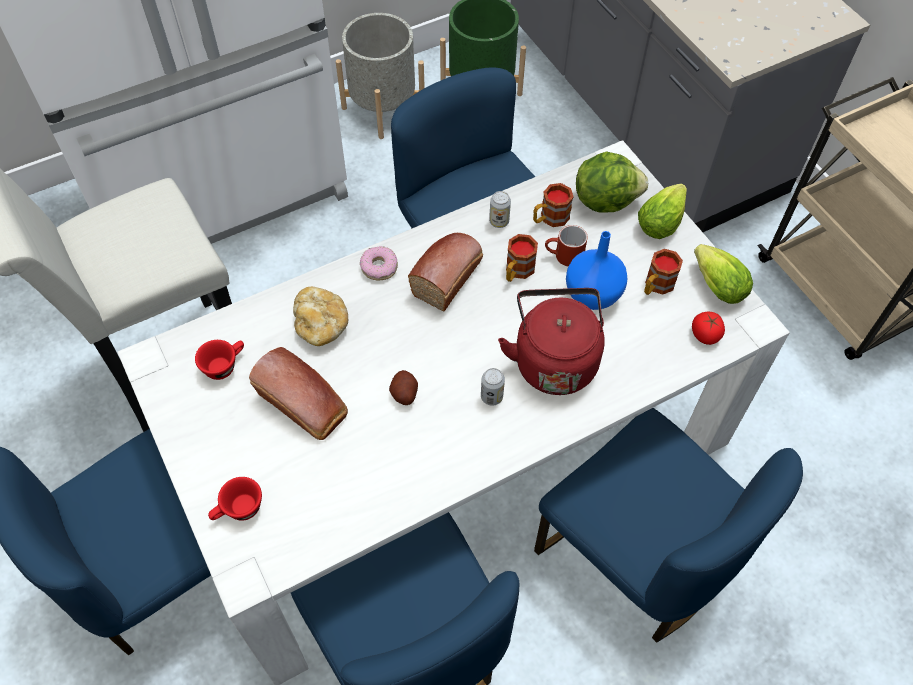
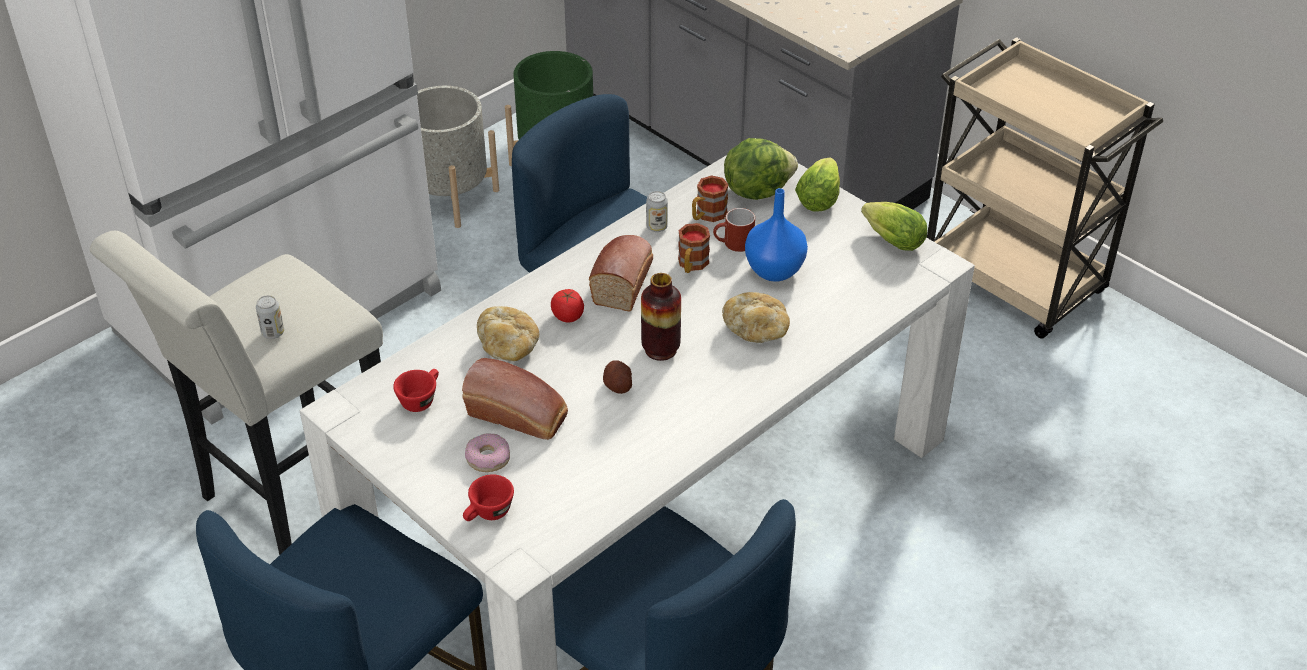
camera: 15 degrees left, 15 degrees down
donut [360,246,398,280] -> donut moved to [465,433,510,472]
can [481,368,505,406] -> can moved to [256,295,284,339]
red kettle [498,288,605,395] -> bread [722,292,790,343]
blue chair [534,408,803,643] -> none
mug [644,249,683,295] -> none
tomato [692,312,725,345] -> tomato moved to [551,289,584,323]
none -> vase [641,273,681,361]

